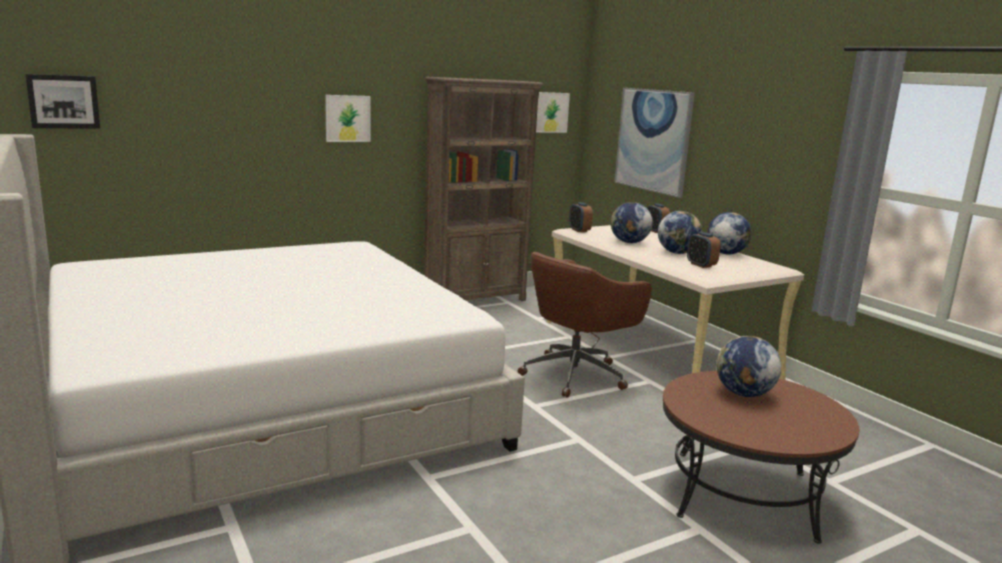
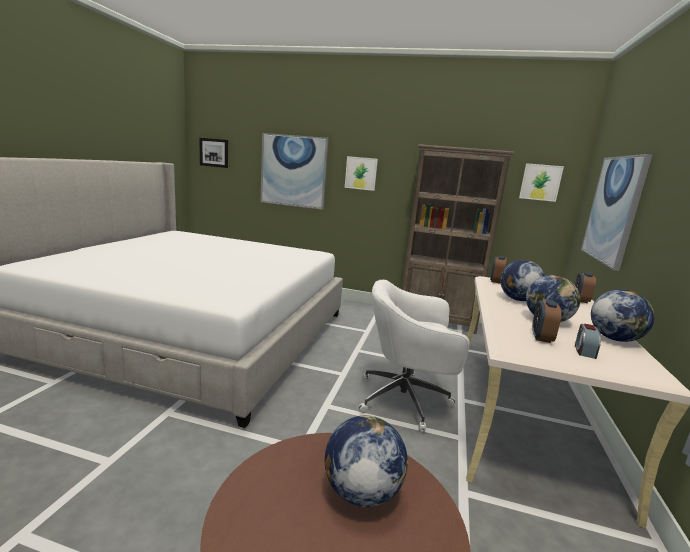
camera: 45 degrees right, 0 degrees up
brown office chair [518,252,652,398] -> white office chair [359,280,470,432]
none -> picture [261,133,329,210]
none -> alarm clock [575,324,601,359]

